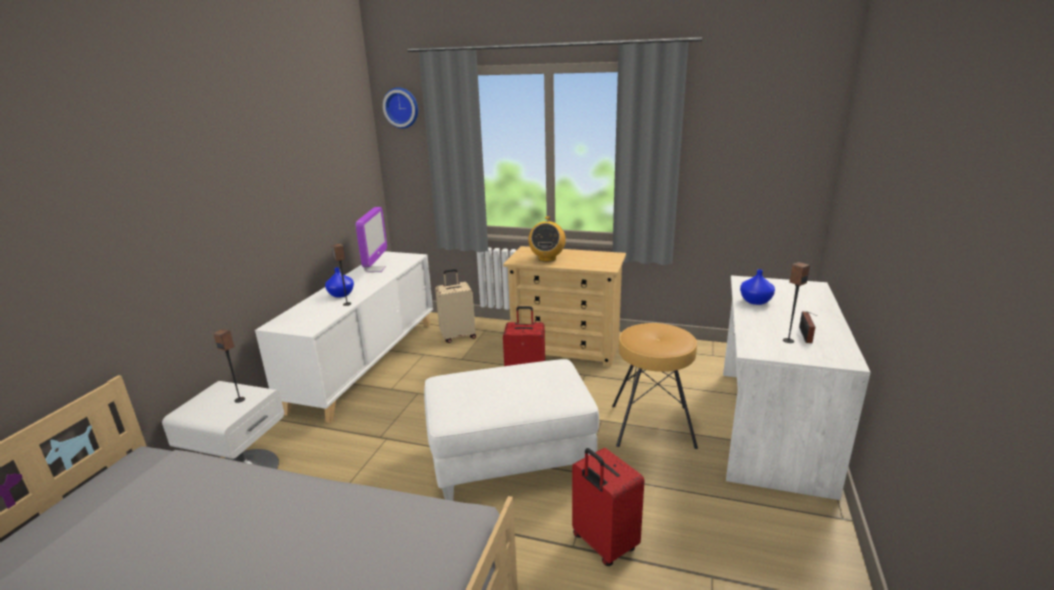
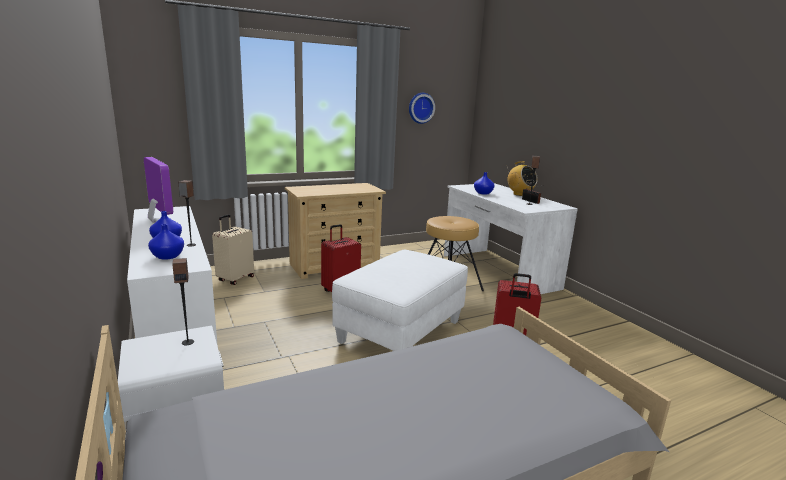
camera: 45 degrees left, 5 degrees down
wall clock [383,87,418,129] -> wall clock moved to [409,93,435,124]
radio [528,216,566,262] -> radio moved to [507,161,538,196]
none -> blue vase [148,224,184,260]

